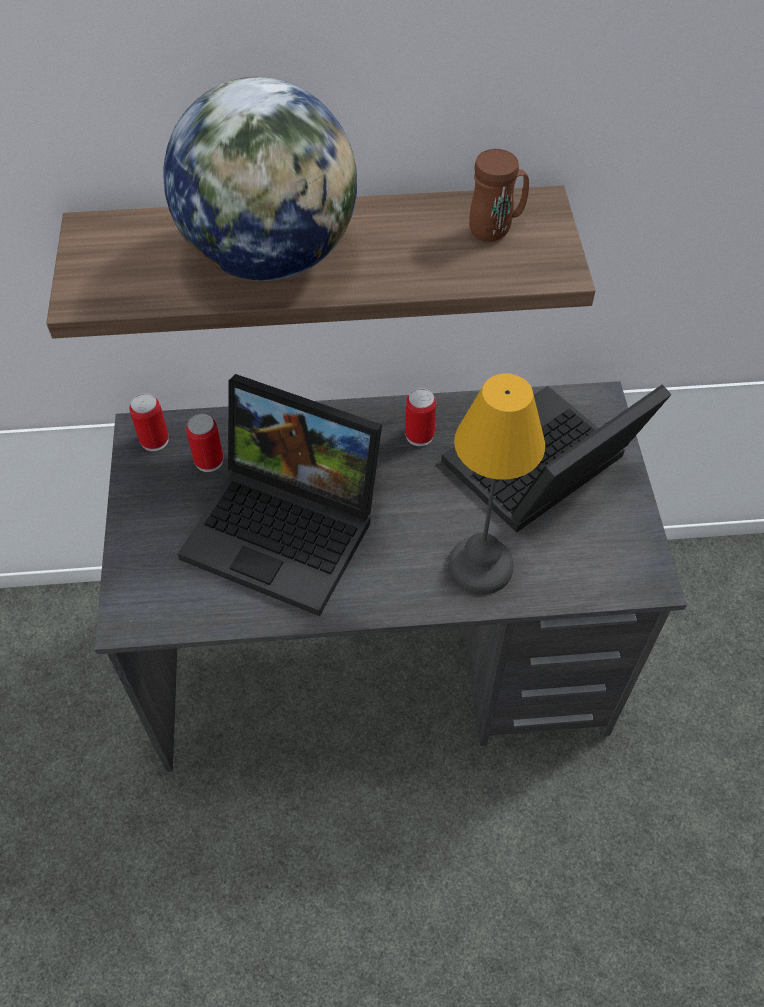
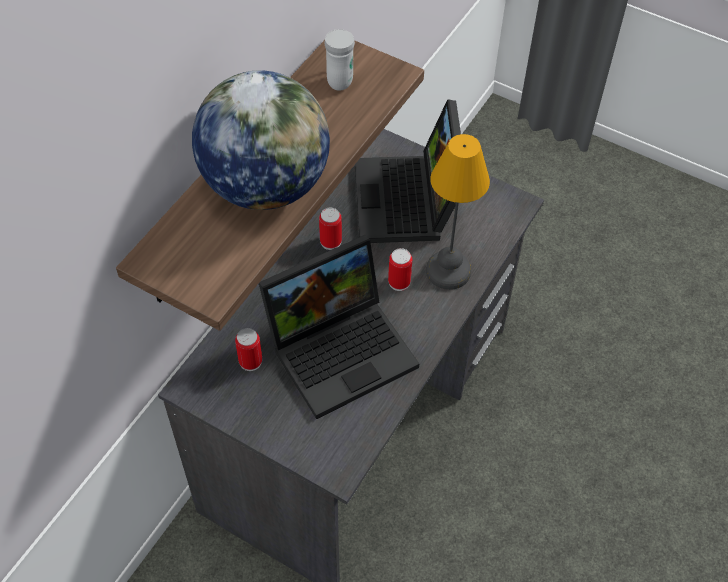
camera: 55 degrees left, 0 degrees up
can [129,393,169,451] -> can moved to [388,248,412,291]
brown mug [469,149,529,241] -> white mug [324,29,355,91]

